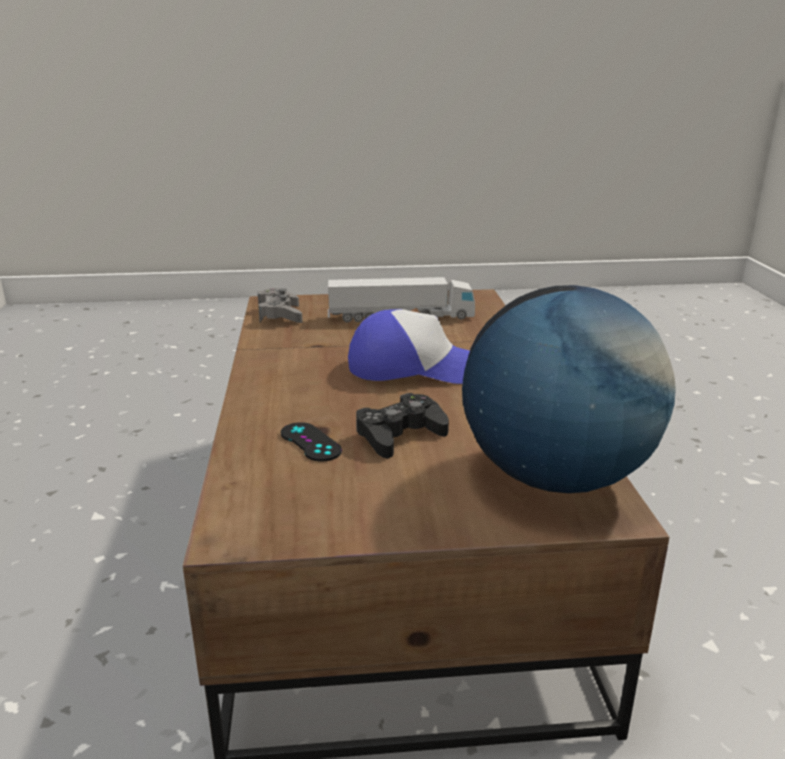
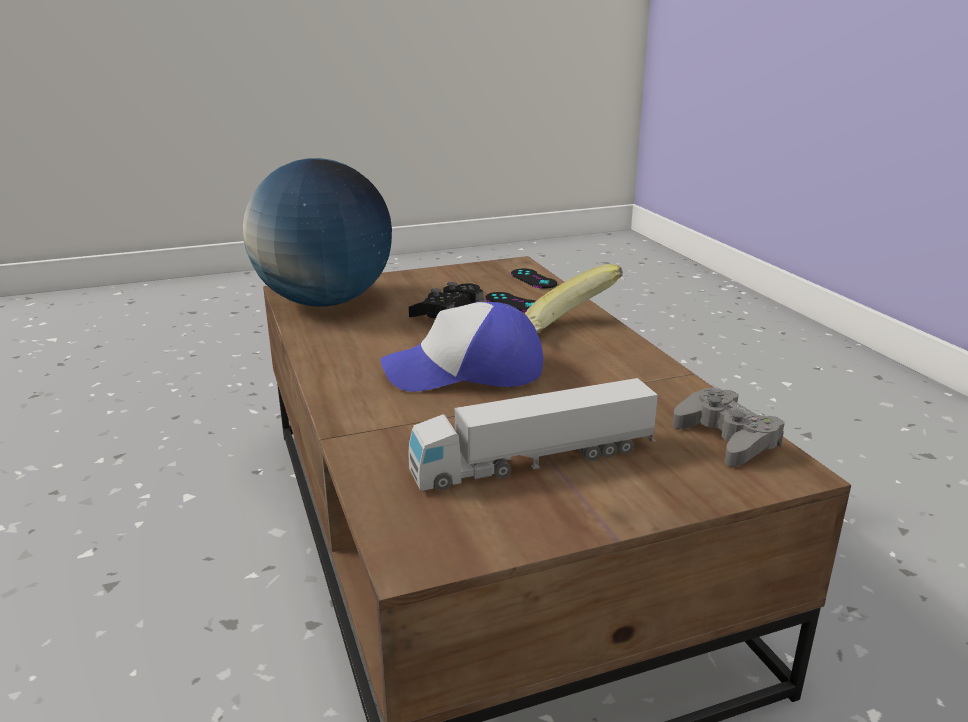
camera: 165 degrees right, 0 degrees up
none -> black game controller [511,269,557,288]
none -> banana [525,264,623,333]

